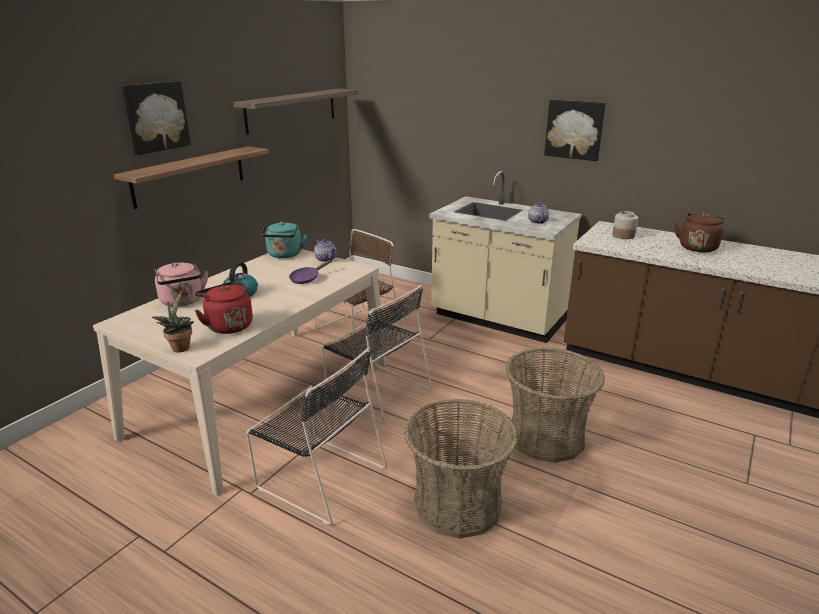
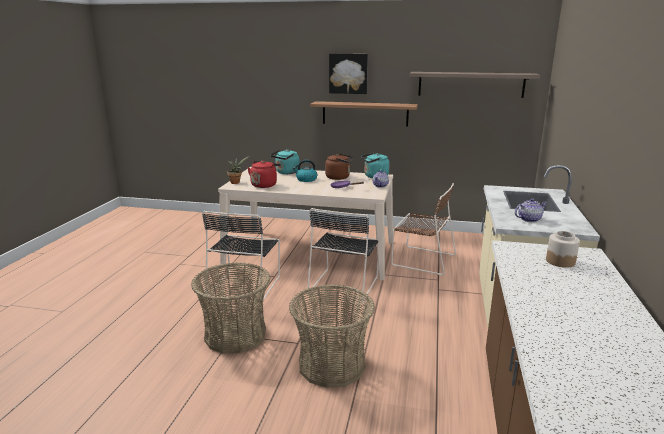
camera: 70 degrees right, 5 degrees down
pink kettle [155,262,209,307] -> turquoise kettle [270,149,300,174]
picture [544,100,606,161] -> none
brown kettle [674,213,725,252] -> brown kettle moved to [325,153,352,180]

